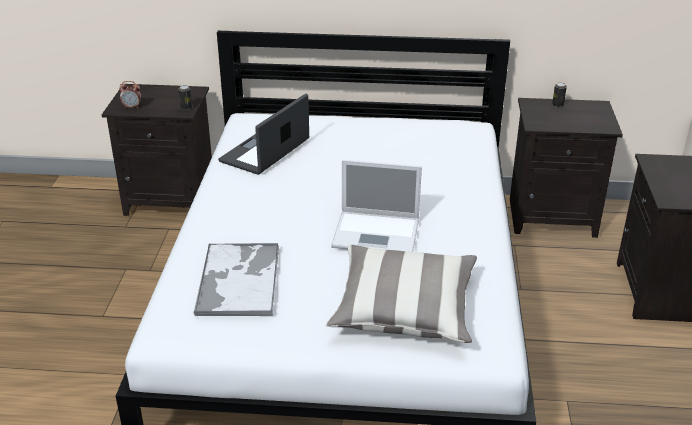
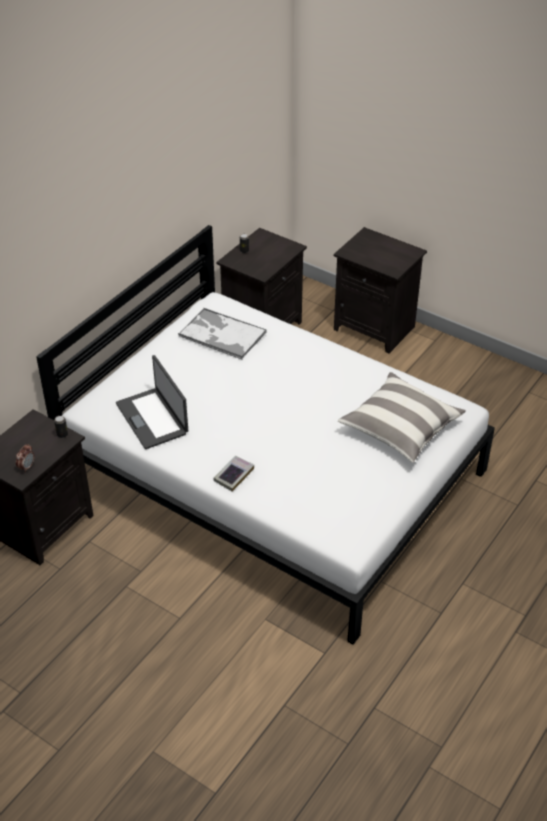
camera: 60 degrees left, 10 degrees up
tray [193,243,279,316] -> tray moved to [178,308,267,360]
laptop [331,159,422,252] -> none
none -> book [213,456,254,491]

